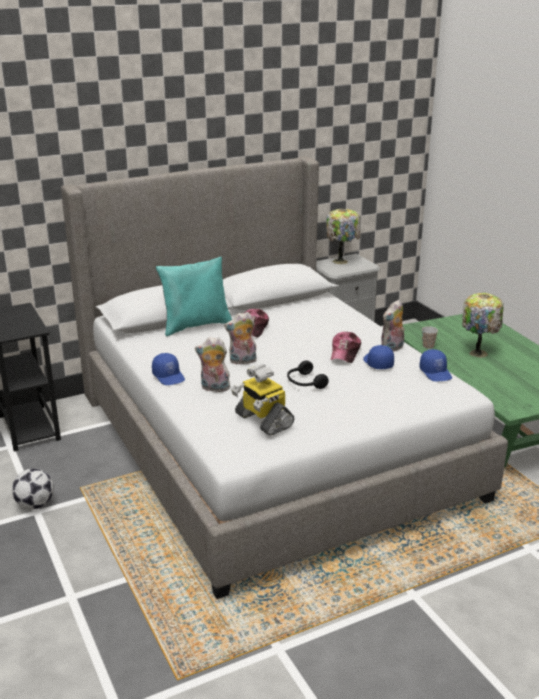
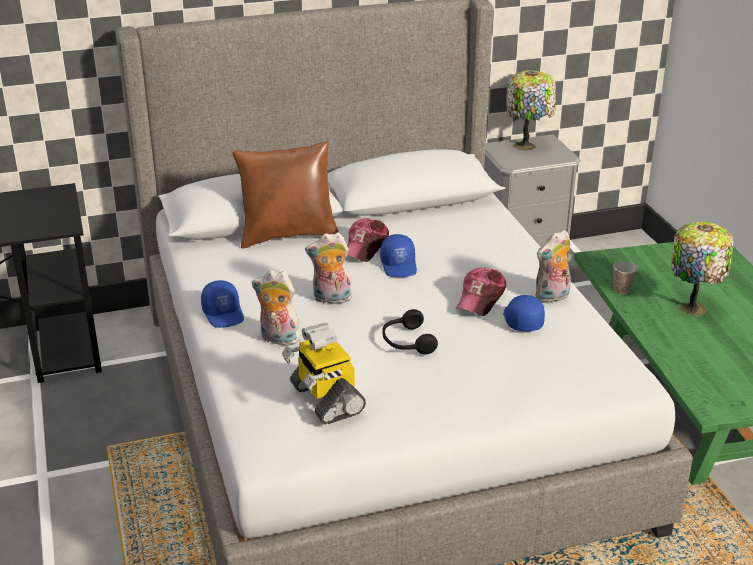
camera: 10 degrees right, 5 degrees up
football [12,468,54,509] -> none
turquoise pillow [156,257,232,336] -> brown pillow [233,141,339,249]
blue cap [419,349,452,381] -> blue cap moved to [380,234,417,277]

